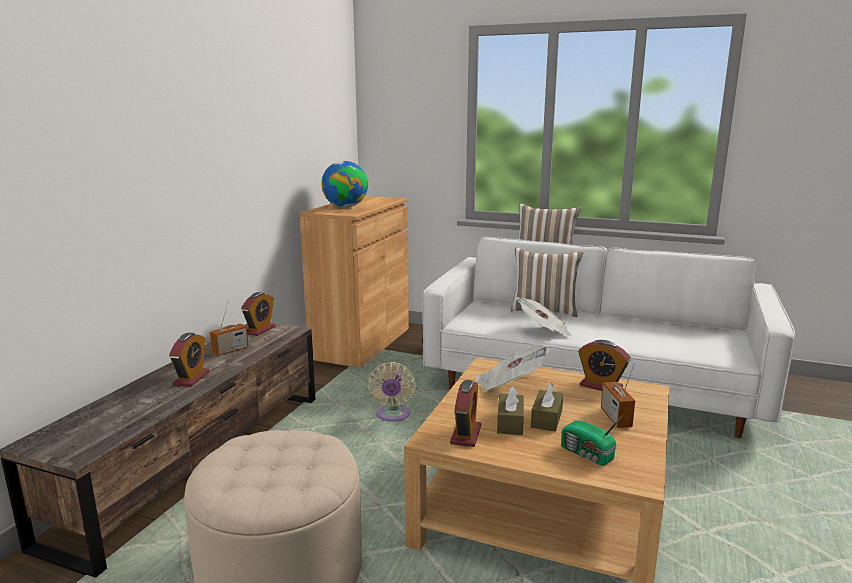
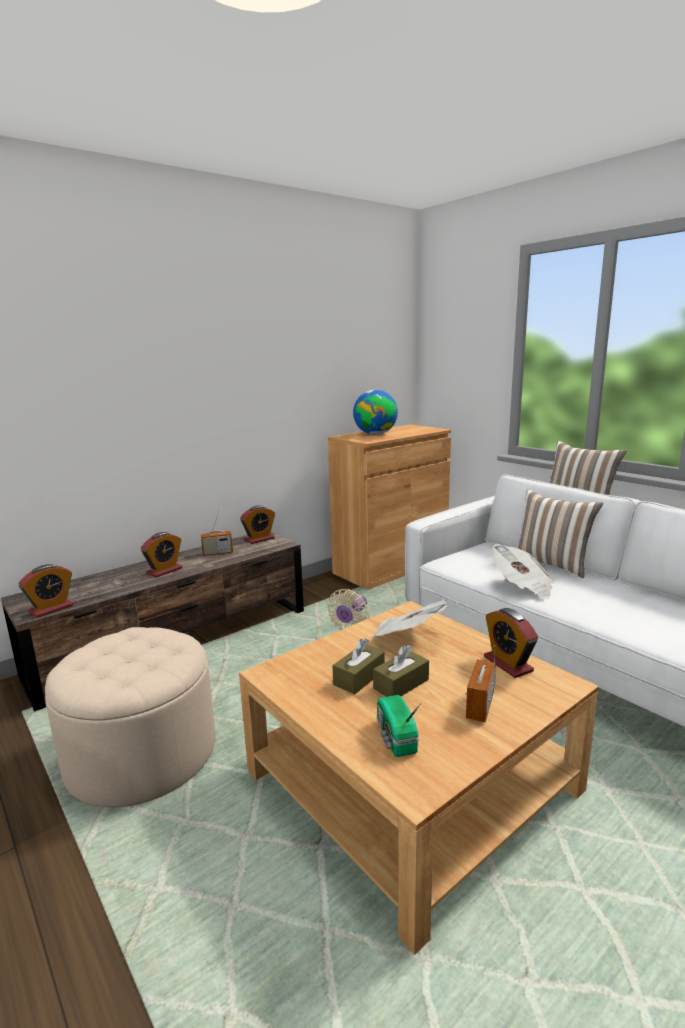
camera: 30 degrees right, 0 degrees up
alarm clock [450,380,481,447] -> alarm clock moved to [18,564,74,618]

